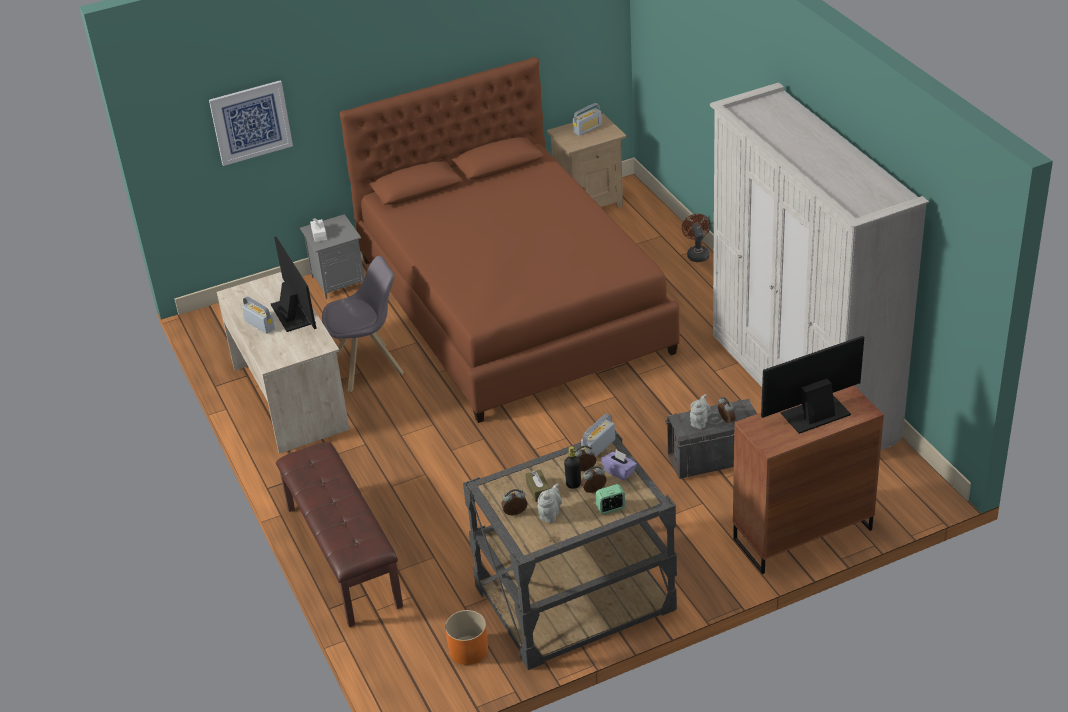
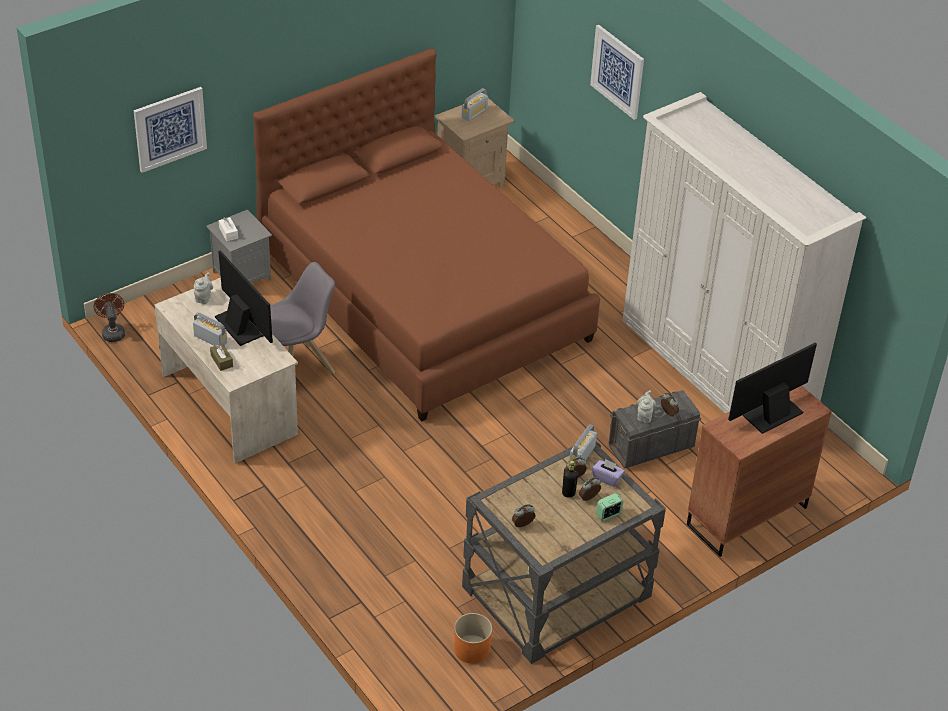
camera: 15 degrees left, 5 degrees up
brown bench [276,442,403,627] -> none
brown tissue box [526,470,550,502] -> brown tissue box moved to [210,343,233,371]
grey teapot [538,483,562,523] -> grey teapot moved to [194,272,213,304]
brown fan [682,214,711,262] -> brown fan moved to [94,293,125,342]
none -> picture [590,25,644,120]

